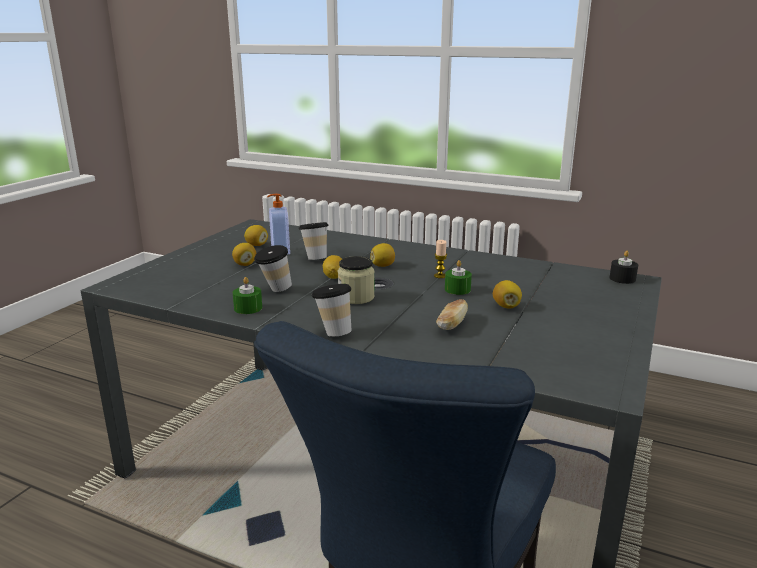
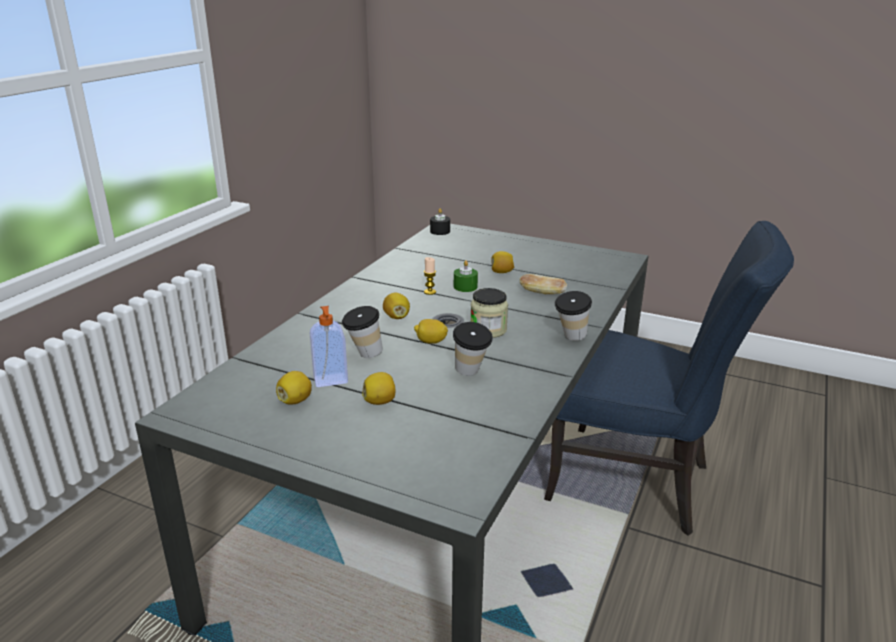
camera: 90 degrees left, 5 degrees up
green candle [233,277,262,314] -> none

